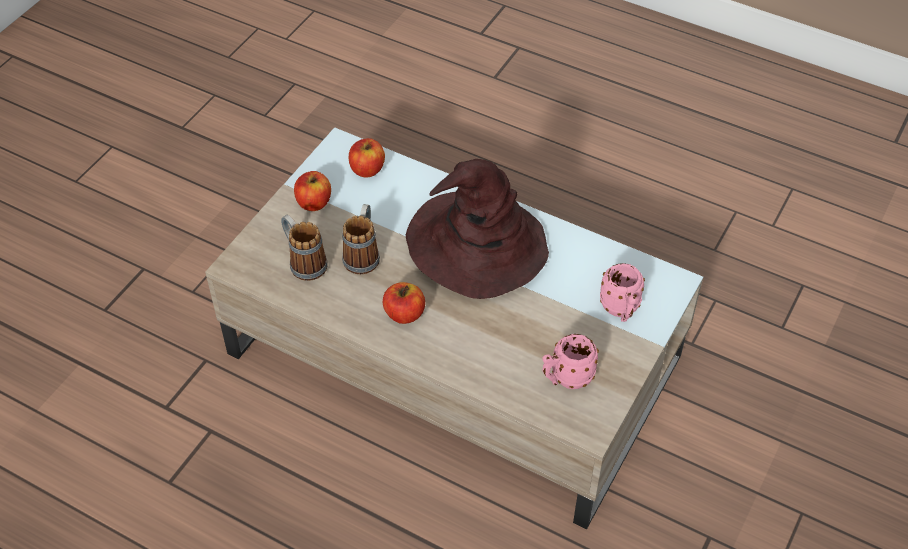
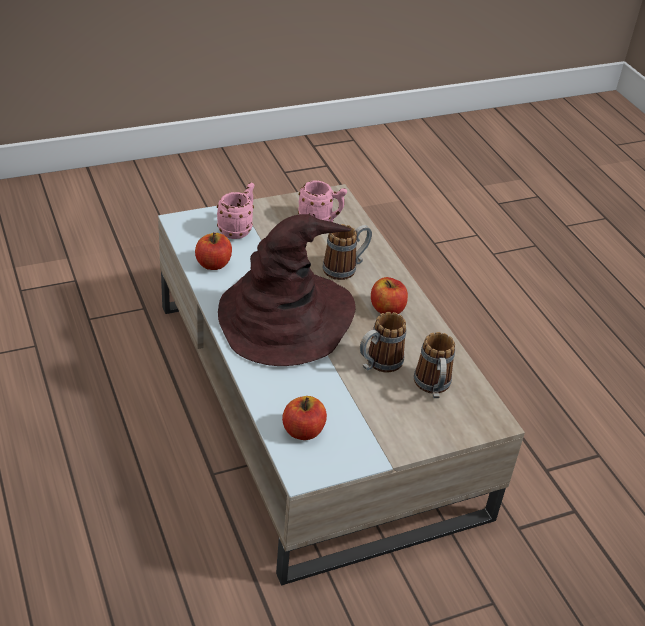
camera: 145 degrees left, 10 degrees down
apple [294,171,331,211] -> apple moved to [195,233,232,270]
none -> mug [322,224,372,280]

